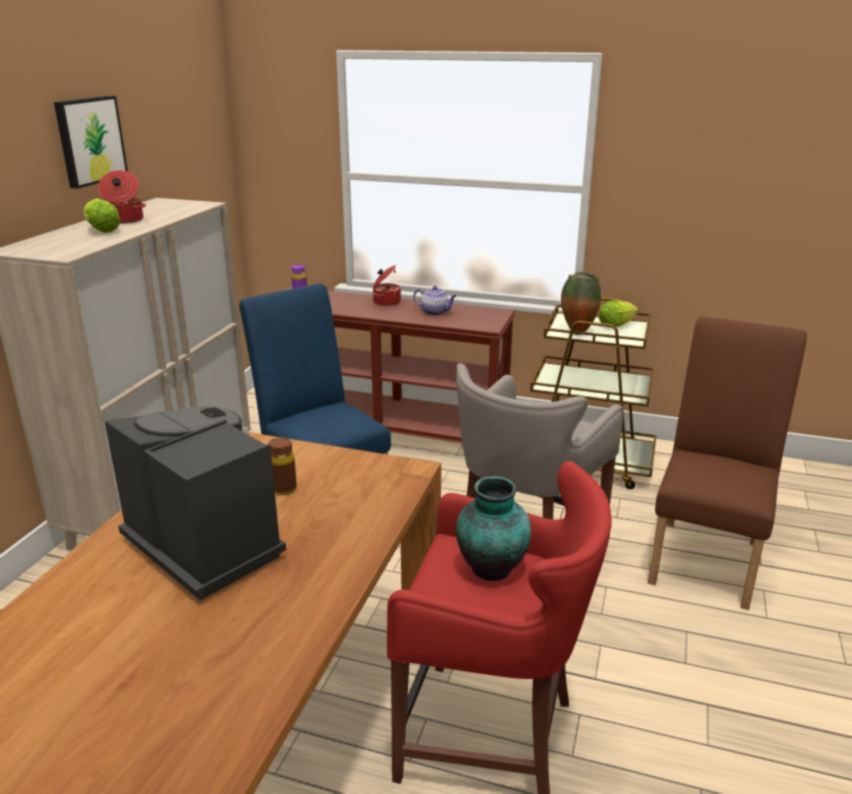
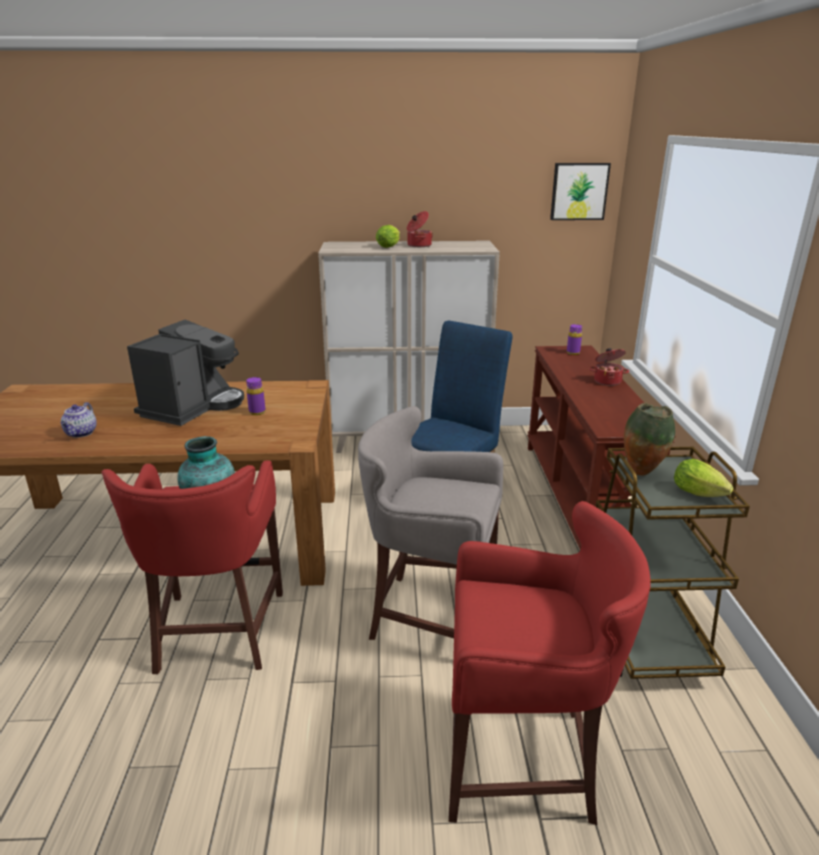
camera: 70 degrees right, 0 degrees up
picture [54,96,128,189] -> picture moved to [550,163,611,220]
brown bottle [269,437,297,495] -> purple bottle [246,377,266,415]
teapot [413,286,457,316] -> teapot moved to [61,402,97,438]
brown chair [648,317,807,610] -> red stool [448,501,651,825]

